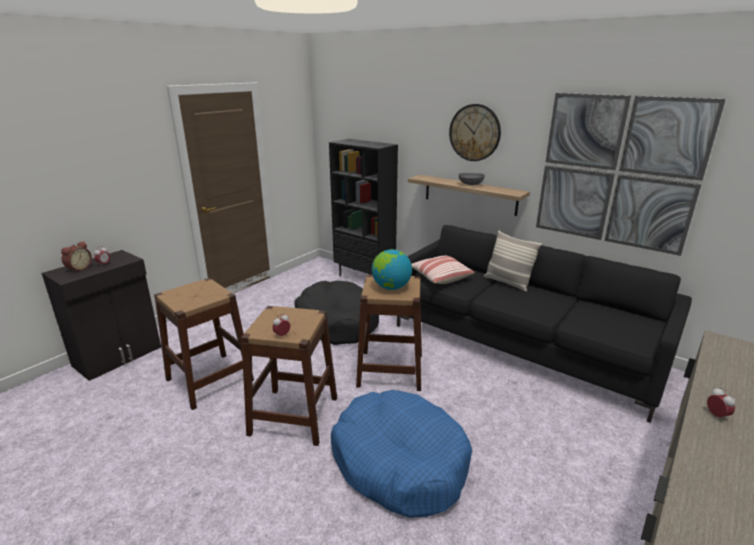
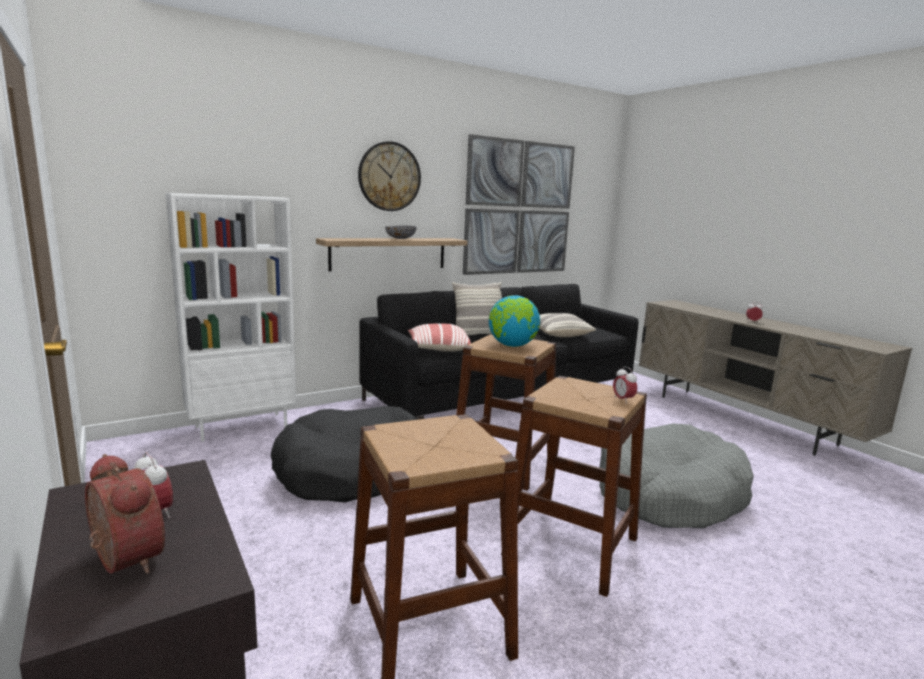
camera: 70 degrees left, 10 degrees down
black bookcase [329,139,398,276] -> white bookcase [166,193,296,442]
blue dog bed [331,390,472,518] -> grey dog bed [599,423,754,528]
none -> pillow [539,313,596,337]

